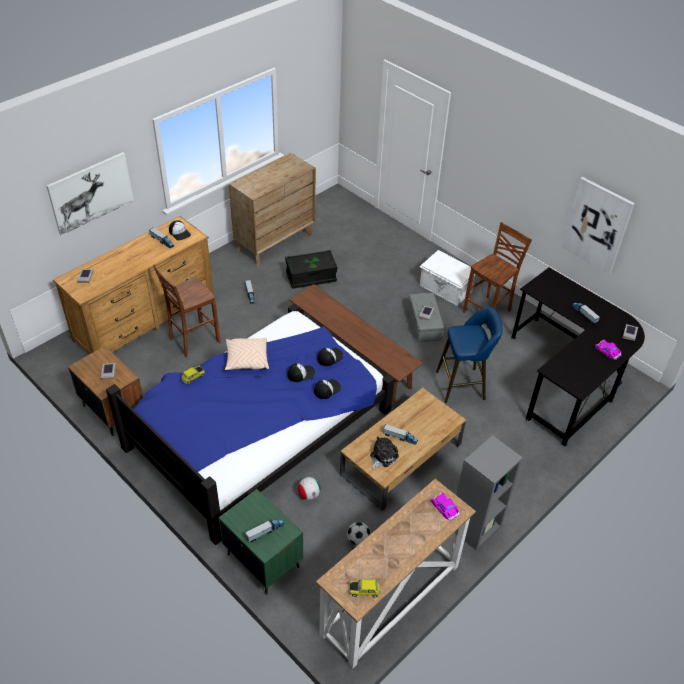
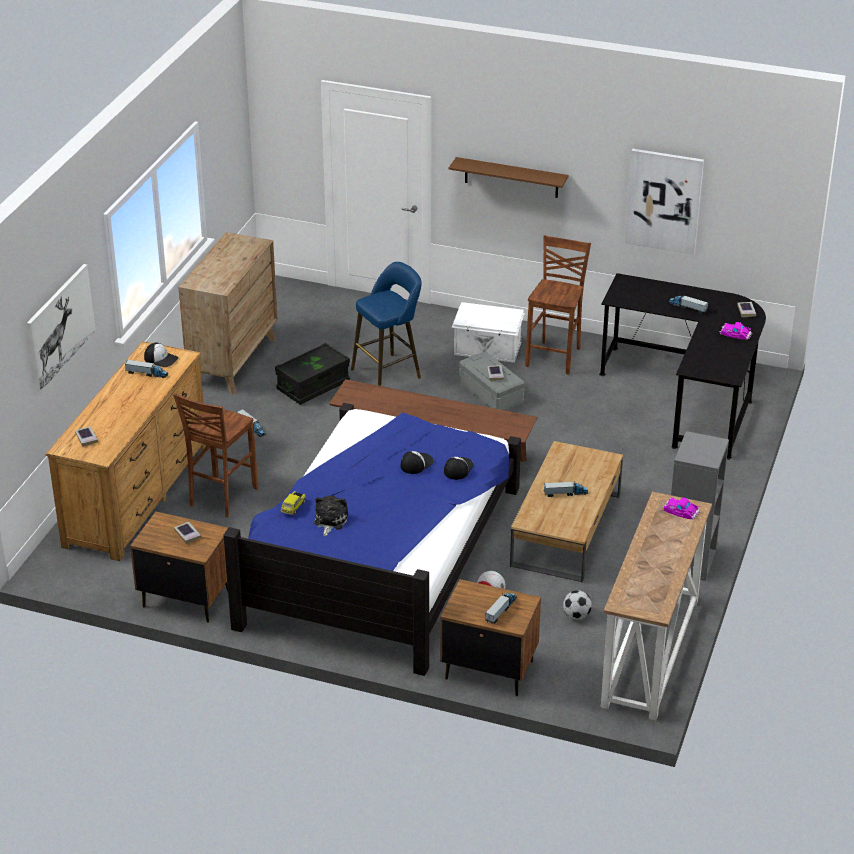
camera: 25 degrees left, 10 degrees down
green nightstand [218,489,303,594] -> brown nightstand [440,579,541,696]
beige pillow [225,338,269,370] -> none
cap [317,348,344,366] -> none
toy car [350,579,380,597] -> none
plush toy [370,437,399,469] -> plush toy moved to [314,495,348,536]
blue stool [436,307,503,403] -> blue stool moved to [351,262,422,386]
none -> brown shelf [449,157,569,198]

